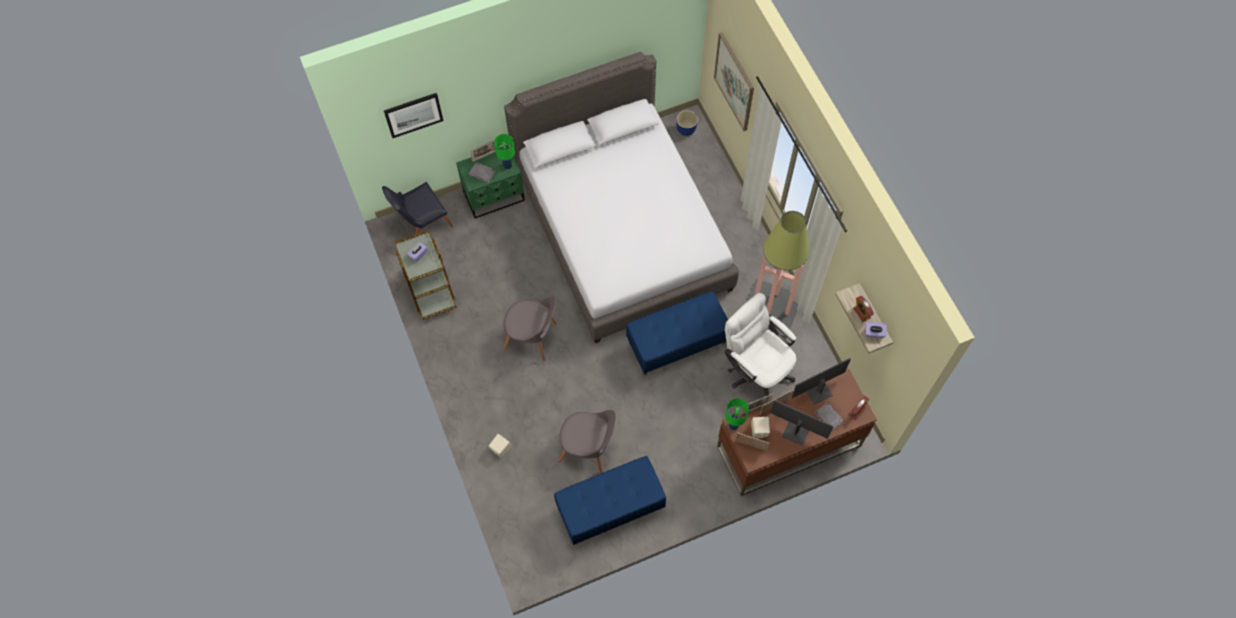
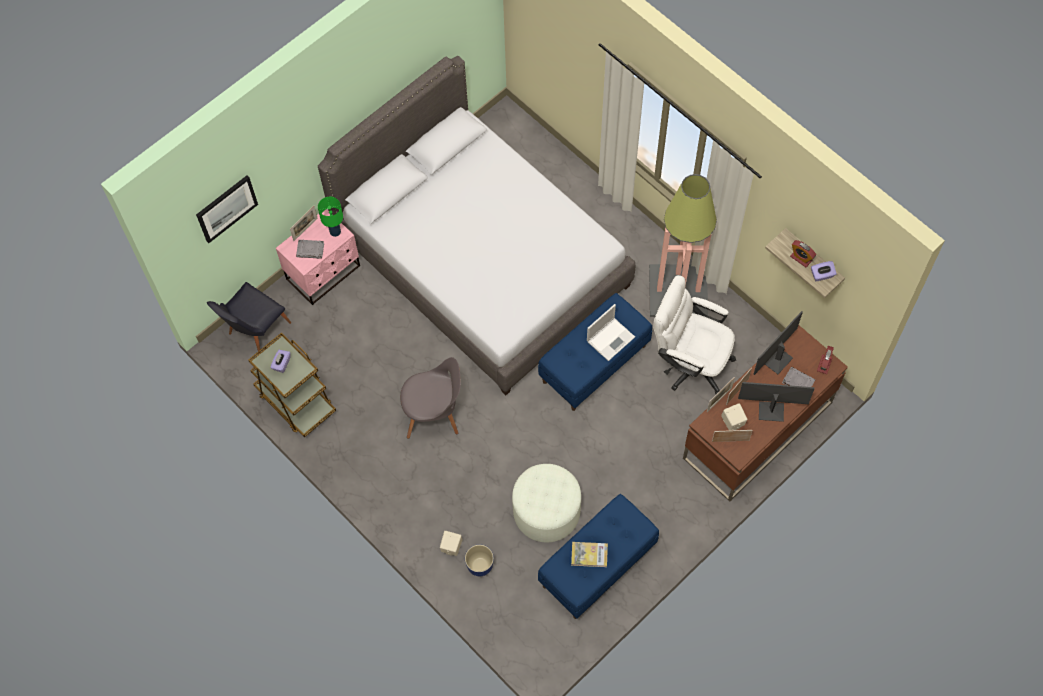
camera: 20 degrees left, 0 degrees up
green nightstand [456,145,525,219] -> pink nightstand [276,209,360,305]
grey chair [558,410,616,473] -> white ottoman [512,464,581,542]
planter [676,110,698,136] -> planter moved to [465,544,494,576]
picture [714,32,754,131] -> none
green table lamp [725,398,749,430] -> none
none -> book [571,542,608,567]
none -> laptop [587,304,635,361]

